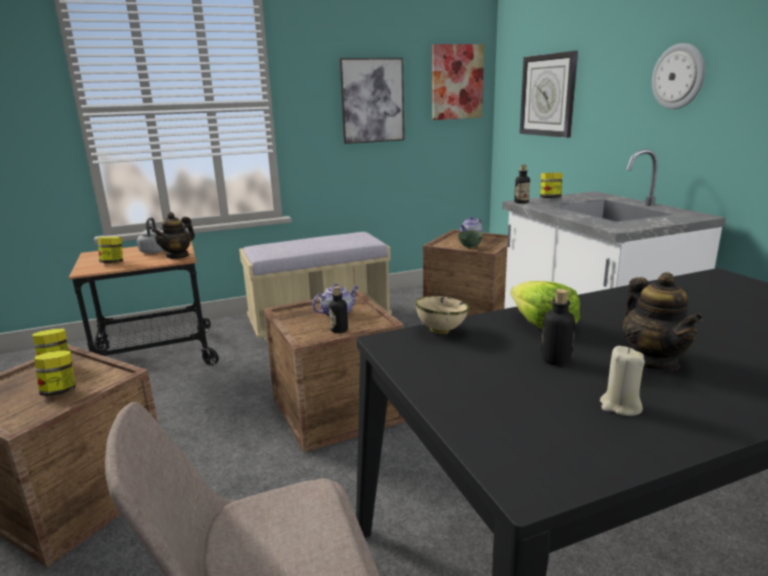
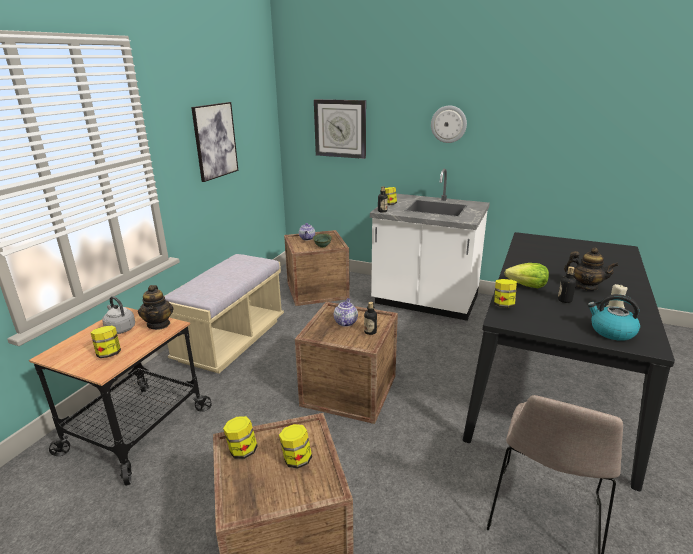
camera: 45 degrees left, 5 degrees up
beige bowl [415,296,470,334] -> jar [494,279,517,308]
picture [432,44,484,120] -> none
none -> kettle [588,294,640,341]

